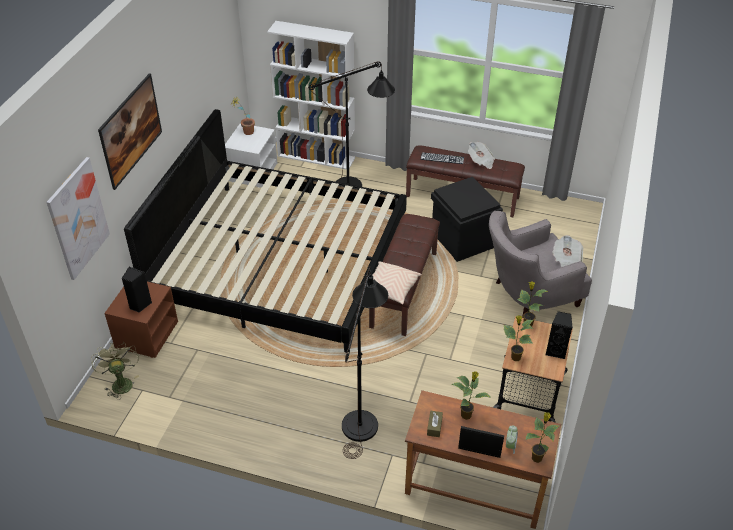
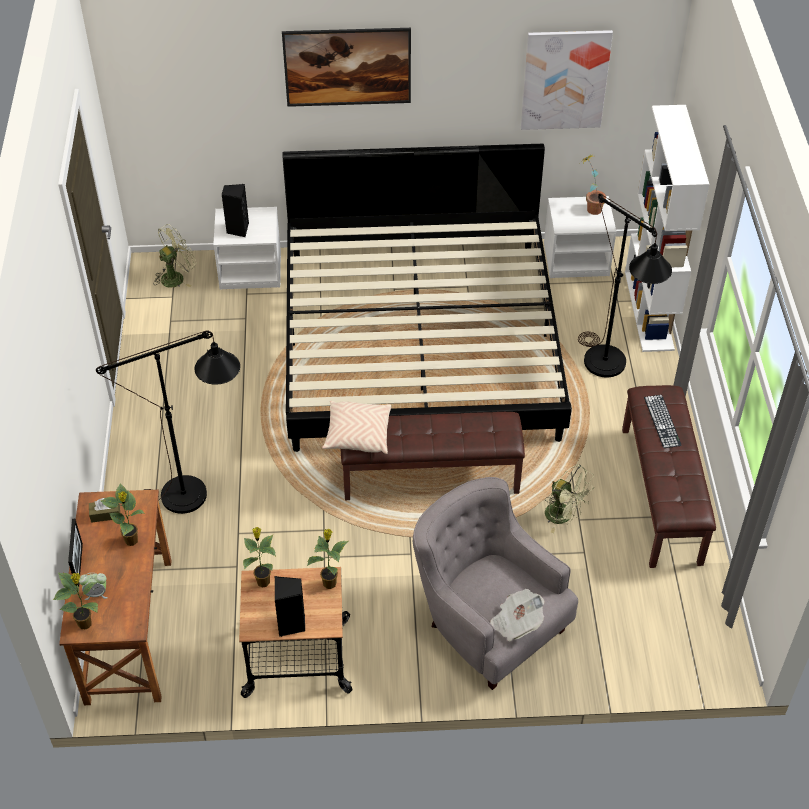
camera: 70 degrees right, 5 degrees up
picture [46,157,110,280] -> picture moved to [521,30,613,130]
brown nightstand [104,282,178,358] -> white nightstand [213,207,281,289]
black storage box [431,177,503,262] -> green fan [545,465,594,533]
newspaper [468,142,495,169] -> none

